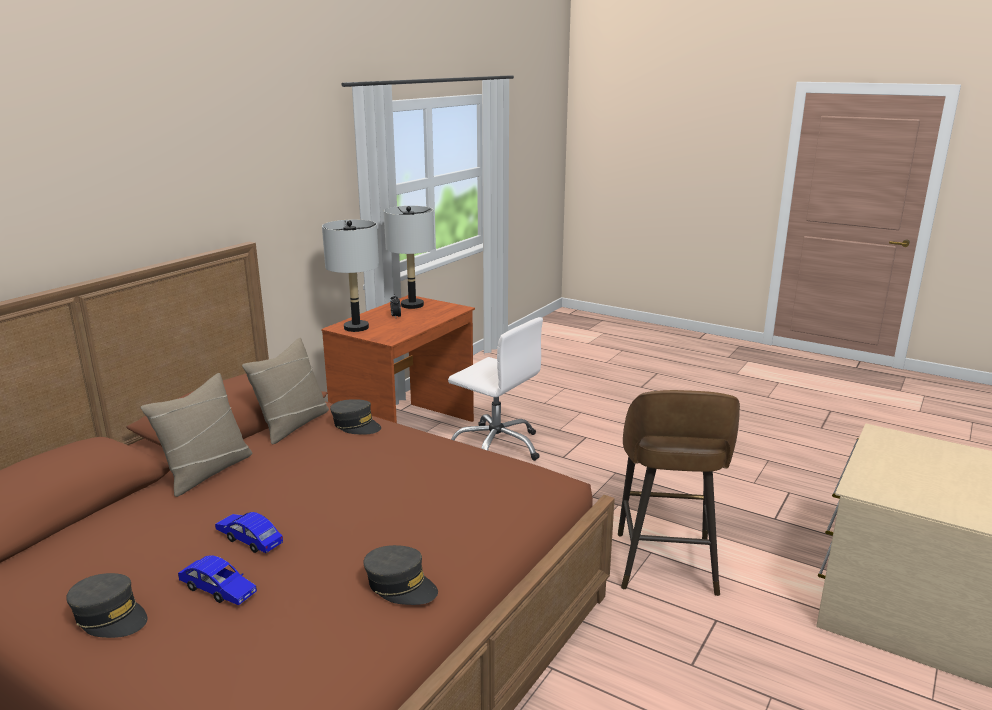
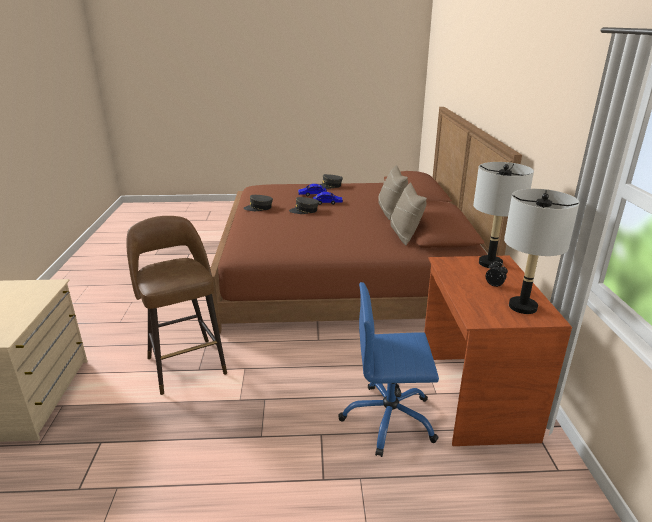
camera: 145 degrees right, 5 degrees up
grey cap [330,399,381,435] -> grey cap moved to [289,197,319,214]
white office chair [448,317,543,461] -> blue office chair [339,282,439,457]

